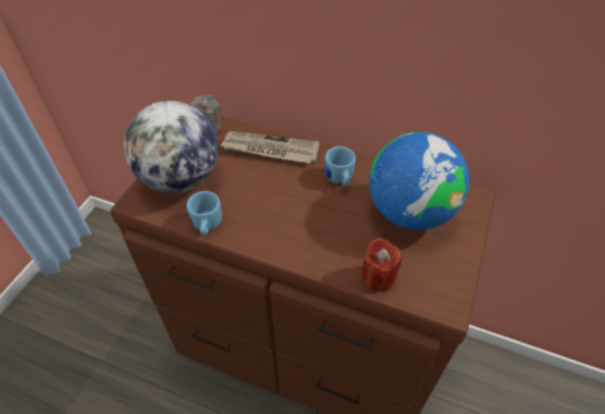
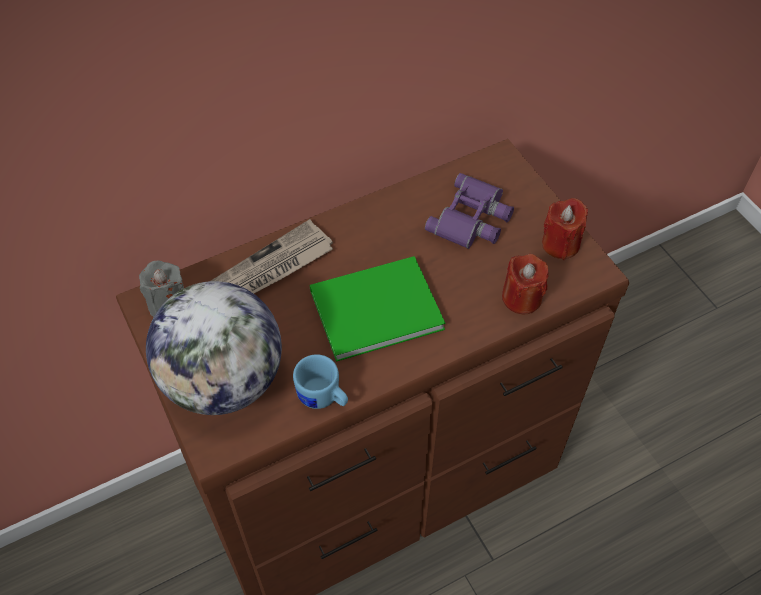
camera: 50 degrees left, 5 degrees up
blue mug [325,146,356,185] -> none
globe [369,132,470,230] -> purple binoculars [425,173,514,249]
none -> green book [309,256,445,362]
none -> red candle [542,198,588,260]

